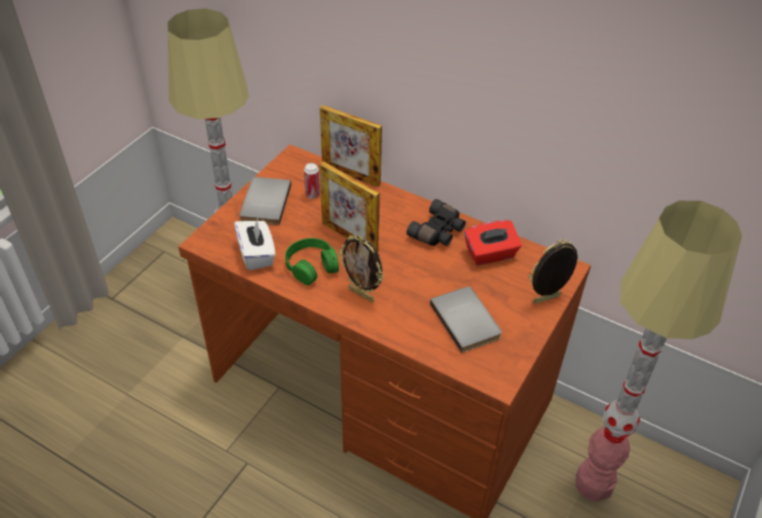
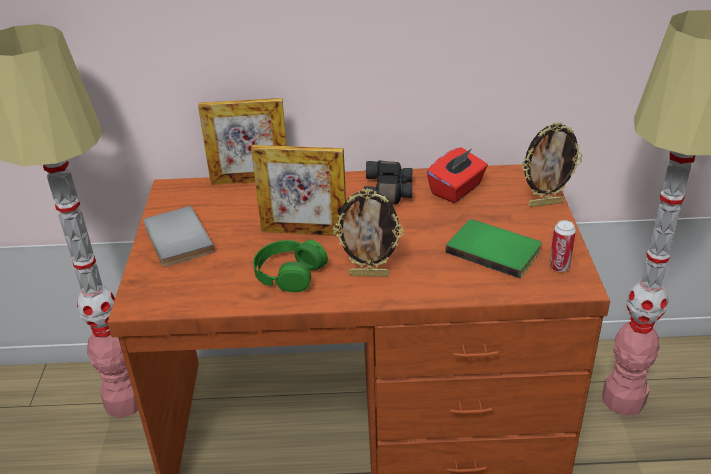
camera: 30 degrees left, 10 degrees down
white tissue box [234,220,275,270] -> none
can [304,163,320,199] -> can moved to [549,220,576,272]
grey book [430,286,502,353] -> green book [445,219,542,278]
picture frame [528,239,578,304] -> picture frame turned 135 degrees counterclockwise [521,122,583,207]

